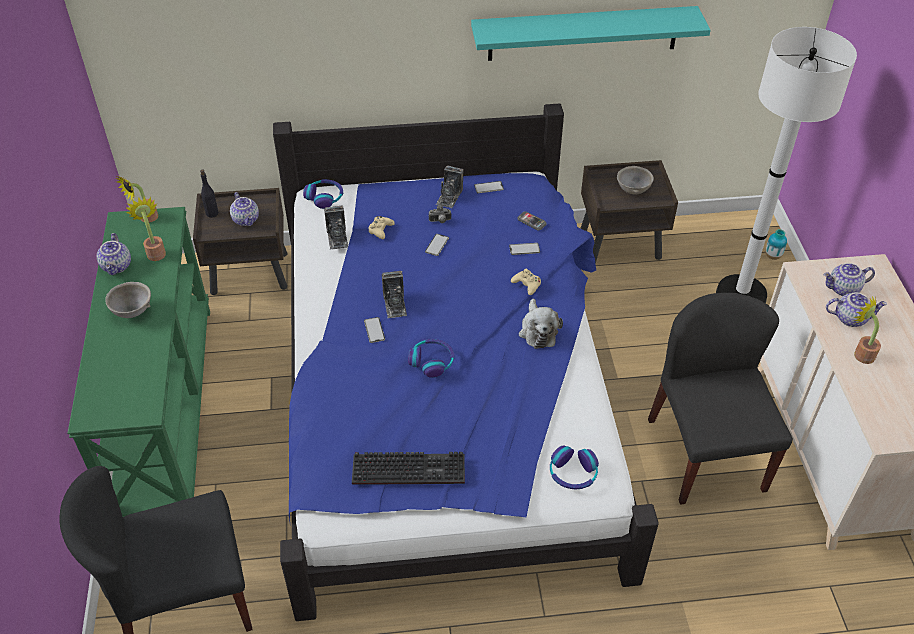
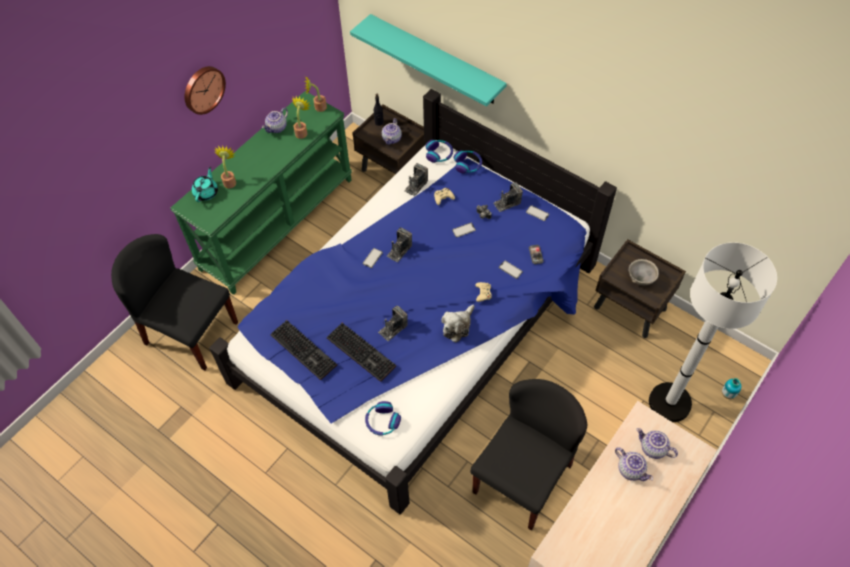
camera: 45 degrees right, 10 degrees up
grey bowl [105,282,151,318] -> none
headphones [408,339,455,378] -> headphones moved to [454,150,482,174]
turquoise shelf [471,6,711,61] -> turquoise shelf moved to [350,14,507,106]
potted plant [853,296,881,364] -> potted plant moved to [214,146,236,189]
none -> wall clock [185,66,226,115]
none -> turquoise teapot [192,166,218,202]
none -> keyboard [327,323,396,382]
none -> camera [378,305,408,341]

